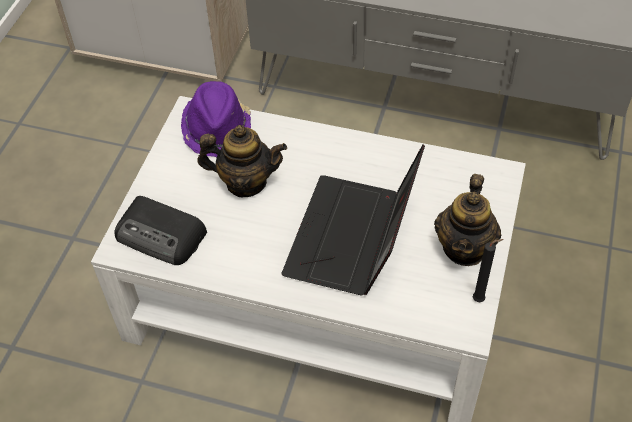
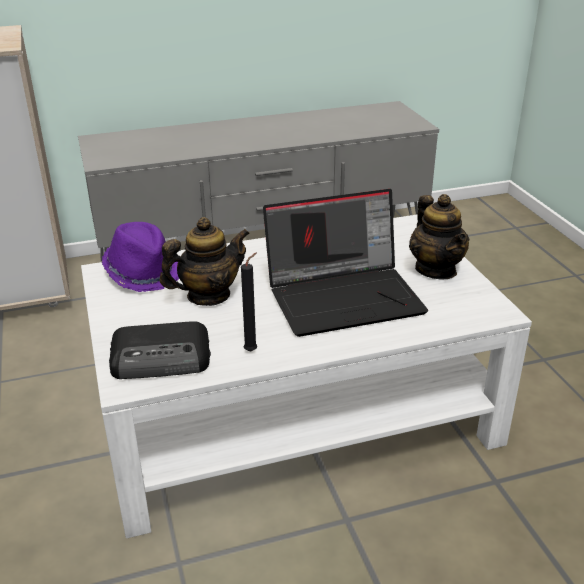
camera: 35 degrees left, 20 degrees down
laptop [281,144,425,295] -> laptop turned 90 degrees counterclockwise [263,189,428,337]
black candle [473,239,504,302] -> black candle moved to [241,252,257,352]

